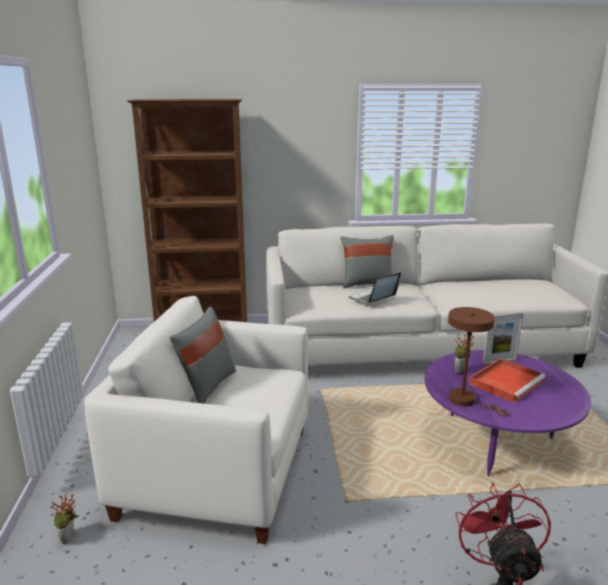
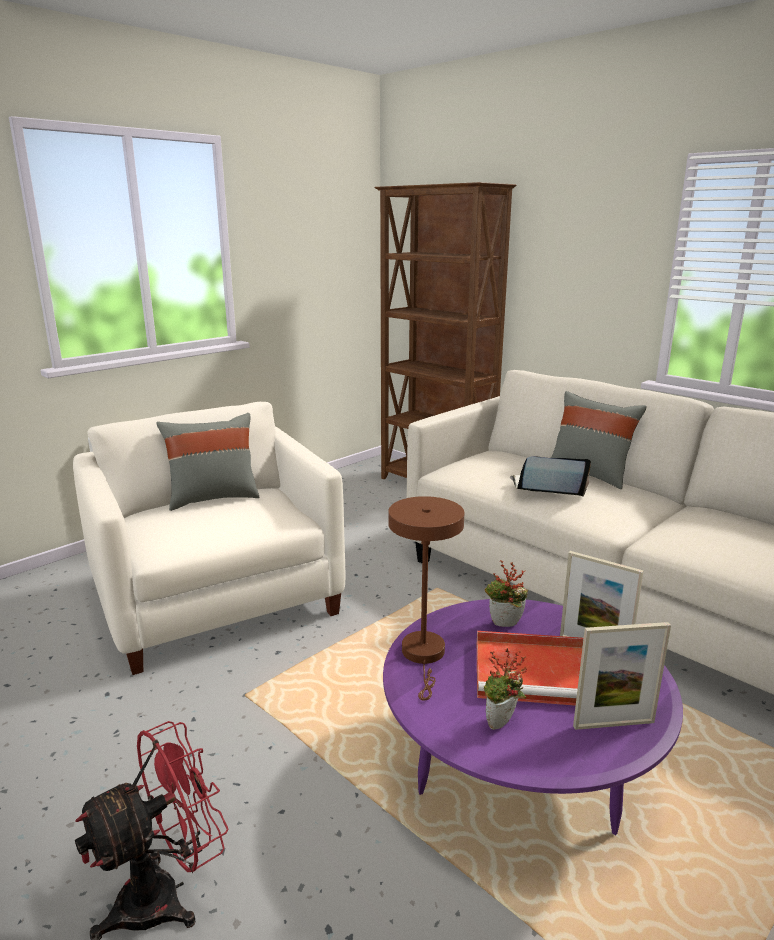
camera: 50 degrees right, 0 degrees up
potted plant [50,493,79,544] -> potted plant moved to [483,648,528,730]
none -> picture frame [573,622,671,730]

